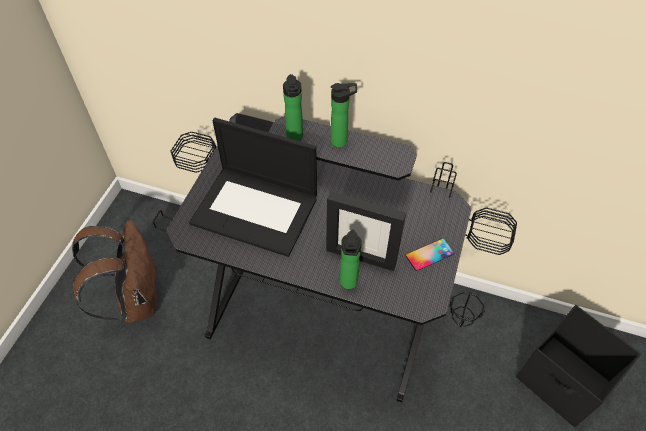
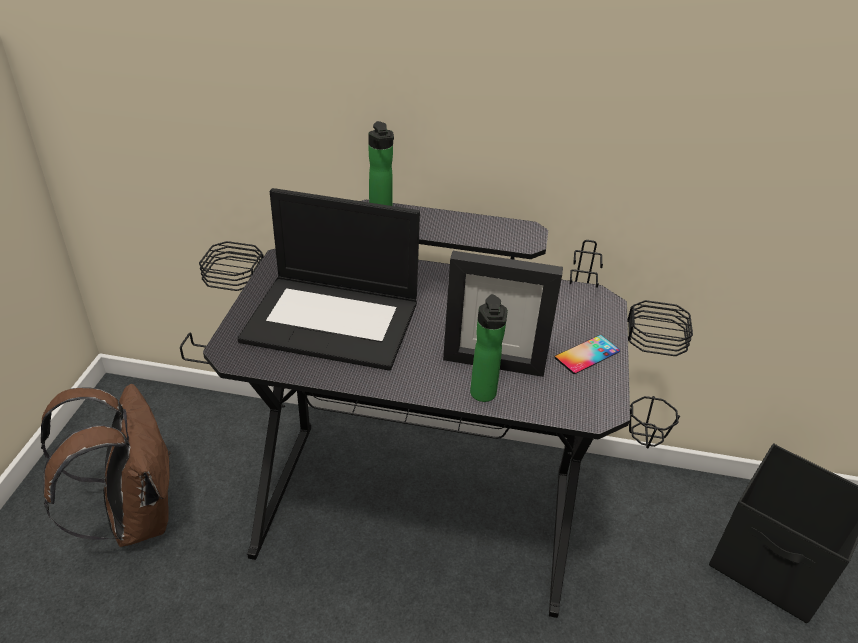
camera: 10 degrees left, 15 degrees down
bottle [331,83,357,147] -> none

